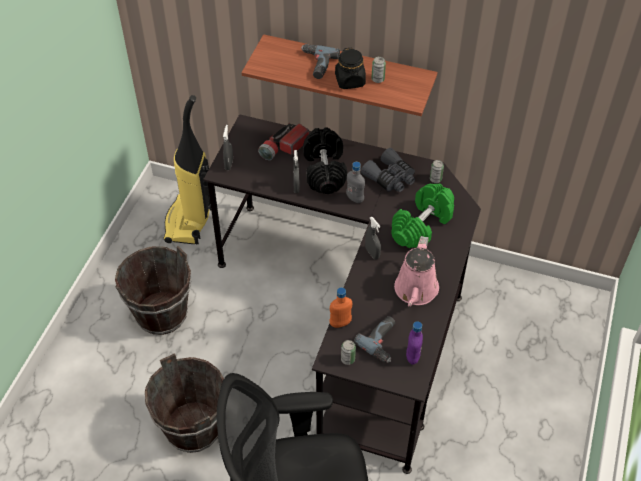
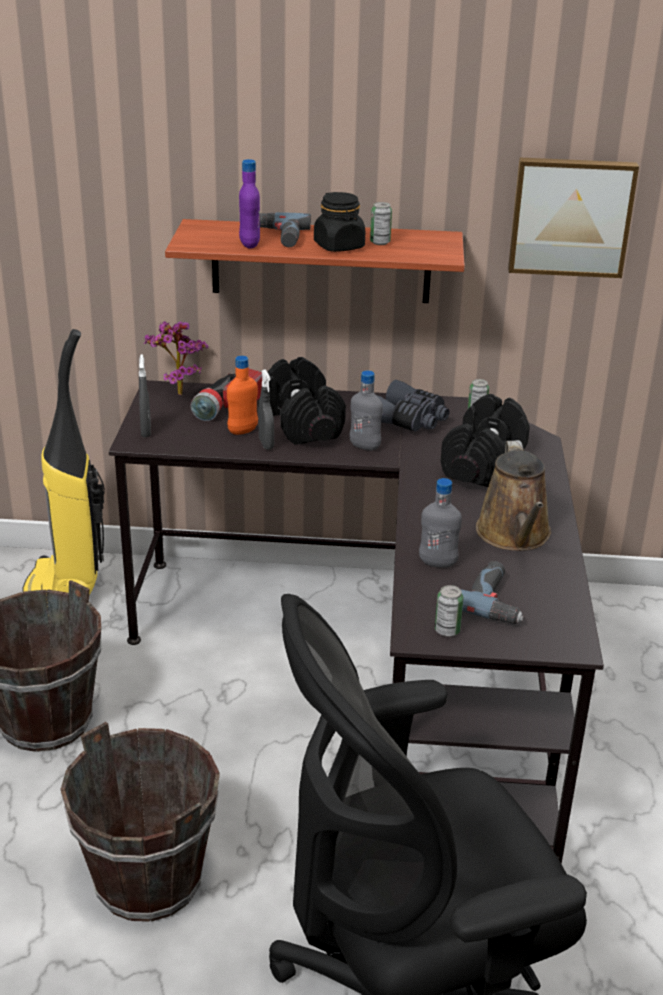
camera: 15 degrees left, 20 degrees down
orange bottle [329,287,352,328] -> orange bottle moved to [227,356,258,435]
grey spray bottle [365,217,381,260] -> none
green dumbbell [391,184,454,248] -> black dumbbell [441,394,530,487]
pink watering can [394,236,439,307] -> brown watering can [476,440,551,551]
purple bottle [406,321,423,365] -> purple bottle moved to [239,159,260,249]
none -> potted plant [144,321,209,395]
none -> grey bottle [419,478,462,568]
none -> picture [508,158,639,278]

